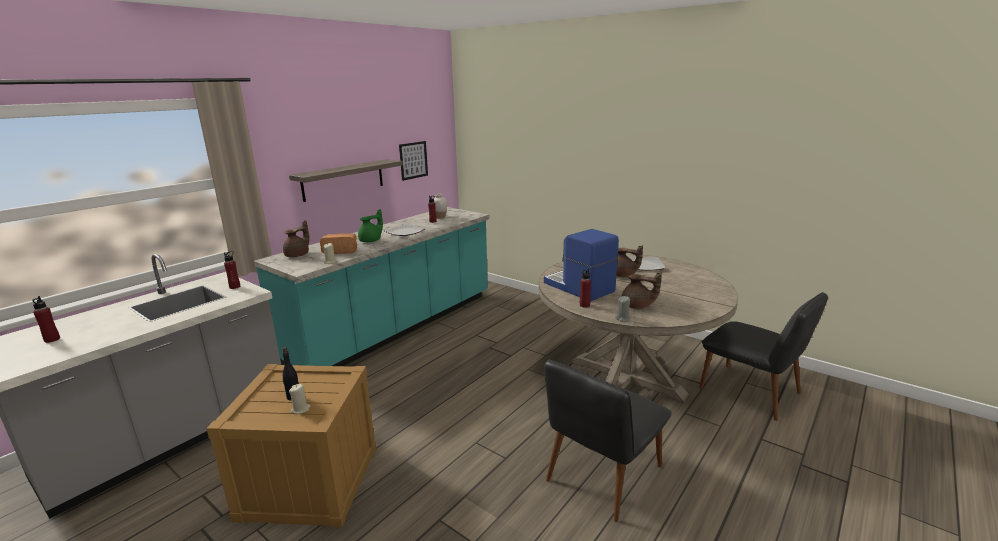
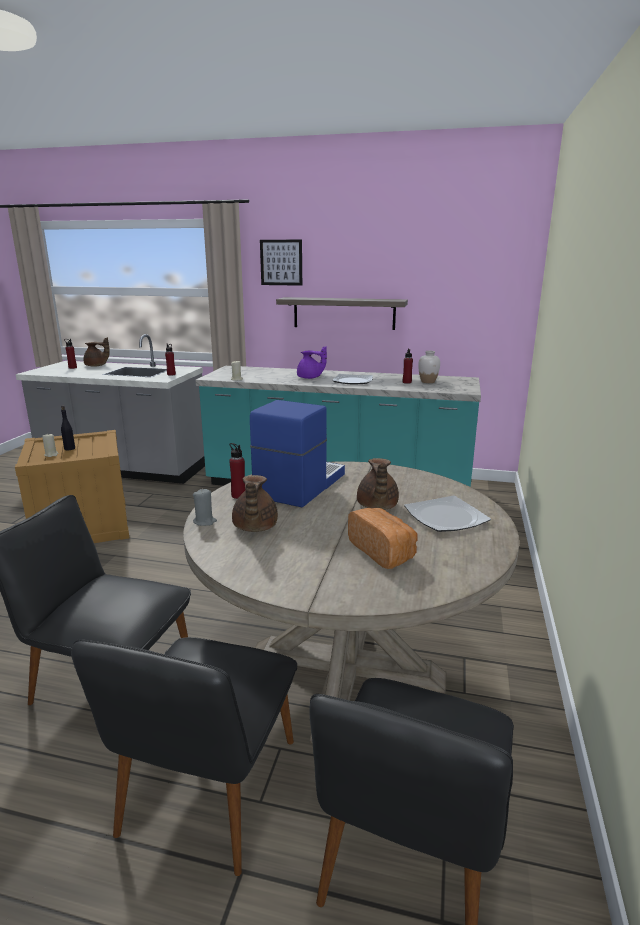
camera: 65 degrees right, 0 degrees up
brown teapot [283,220,309,257] -> brown teapot moved to [83,337,110,367]
bread [320,233,357,254] -> bread moved to [348,508,418,569]
green teapot [358,209,383,242] -> purple teapot [297,346,327,379]
picture [399,141,428,181] -> picture moved to [260,240,302,286]
none -> black chair [71,637,297,876]

